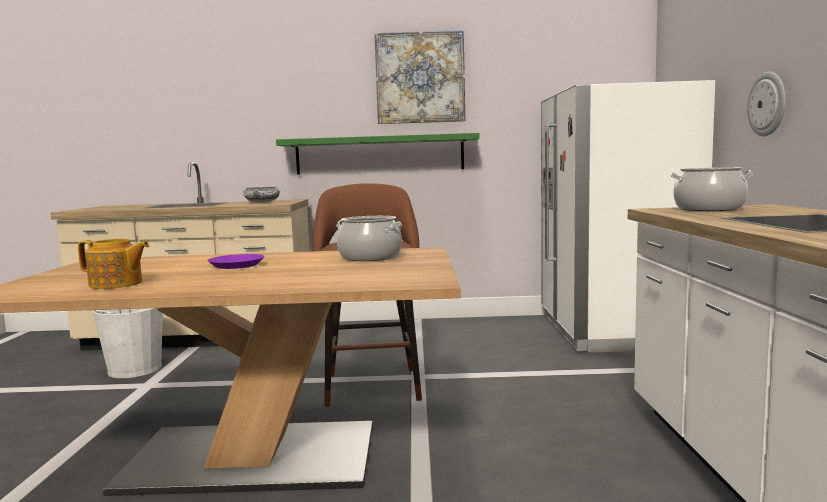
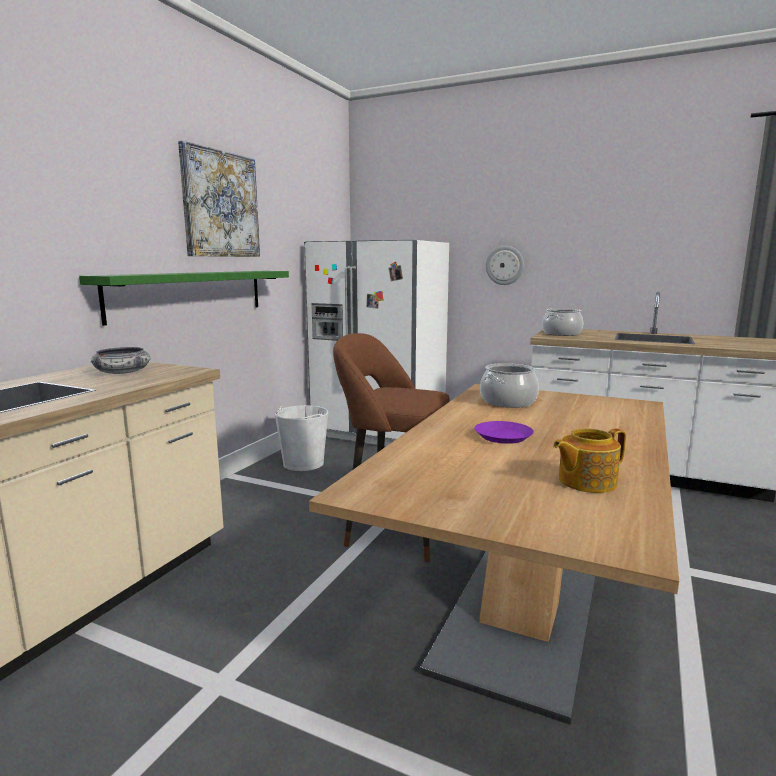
camera: 65 degrees left, 5 degrees up
teapot [78,239,149,289] -> teapot turned 150 degrees counterclockwise [553,428,626,493]
white bucket [93,308,163,378] -> white bucket moved to [275,405,328,471]

